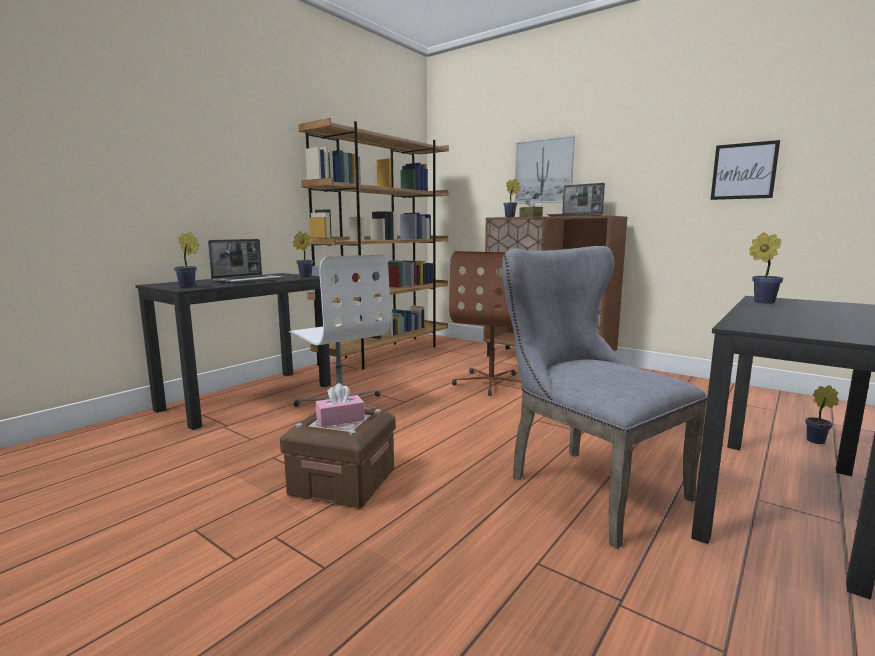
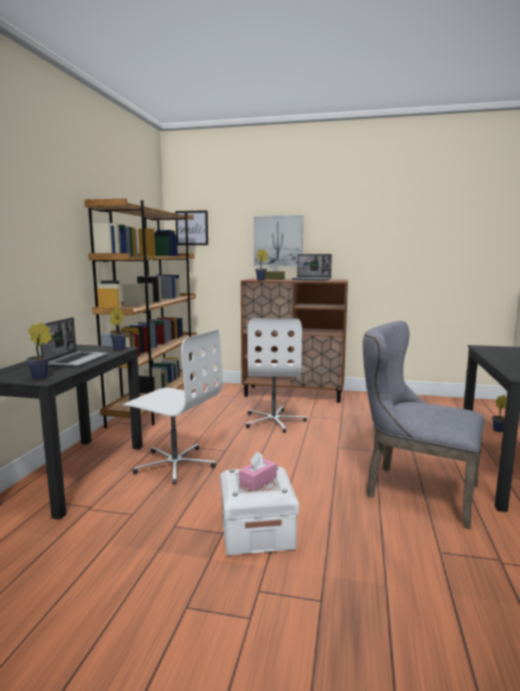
camera: 25 degrees left, 0 degrees up
brown storage box [280,409,396,508] -> white storage box [220,466,299,555]
brown office chair [449,251,521,396] -> white office chair [246,318,307,433]
picture [711,140,780,200] -> picture moved to [175,210,208,245]
potted plant [749,232,783,304] -> none

